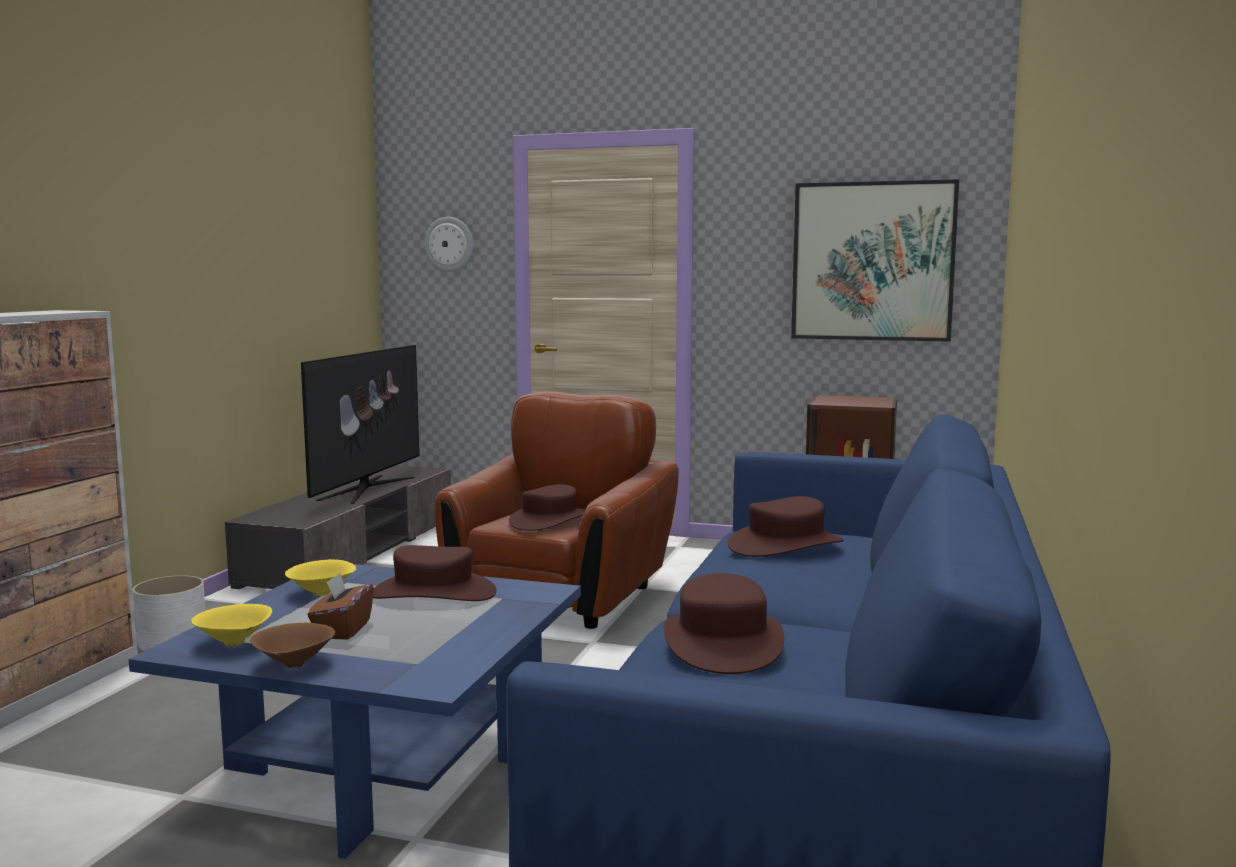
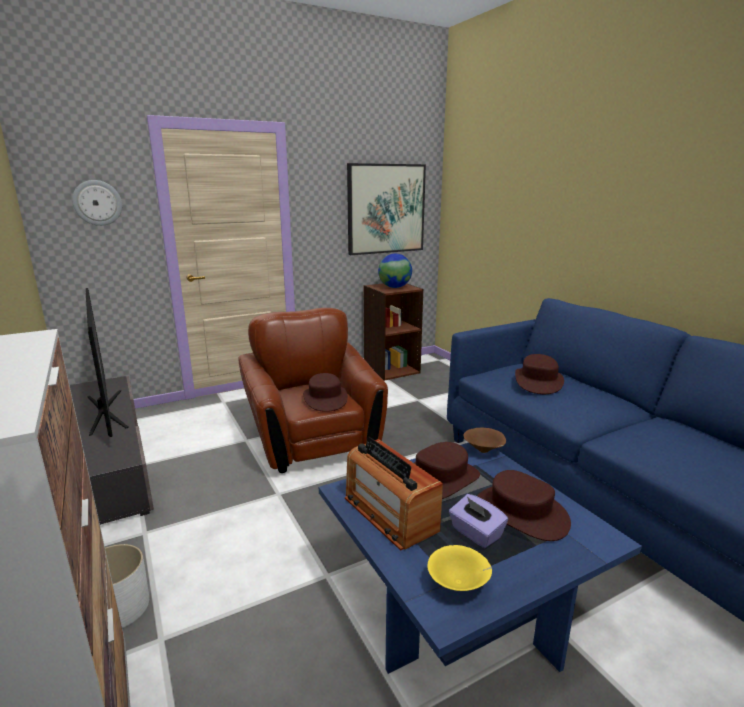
camera: 45 degrees left, 10 degrees up
brown bowl [250,623,336,668] -> brown bowl moved to [463,428,506,453]
yellow bowl [285,559,356,596] -> radio [345,437,443,551]
brown tissue box [308,573,374,640] -> purple tissue box [449,494,508,548]
brown hat [664,573,785,674] -> brown hat moved to [477,470,571,541]
none -> globe [378,254,412,288]

